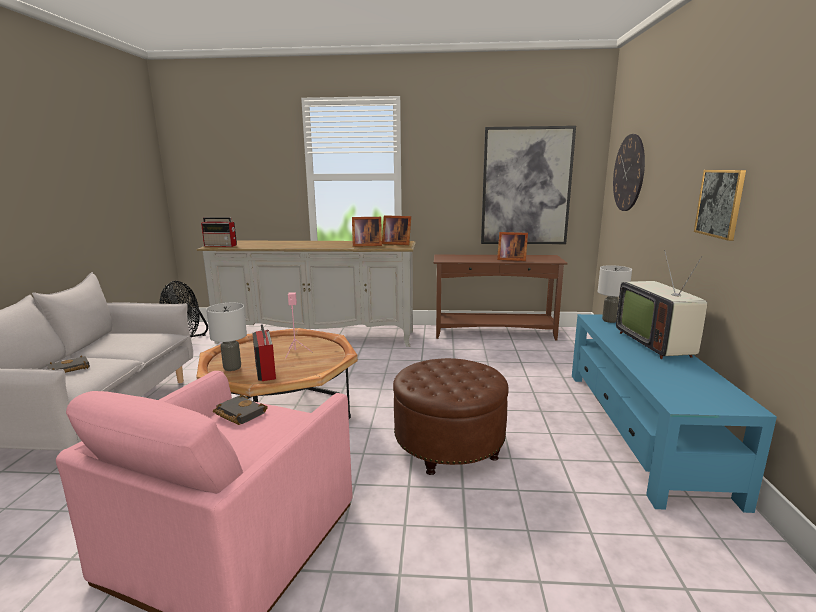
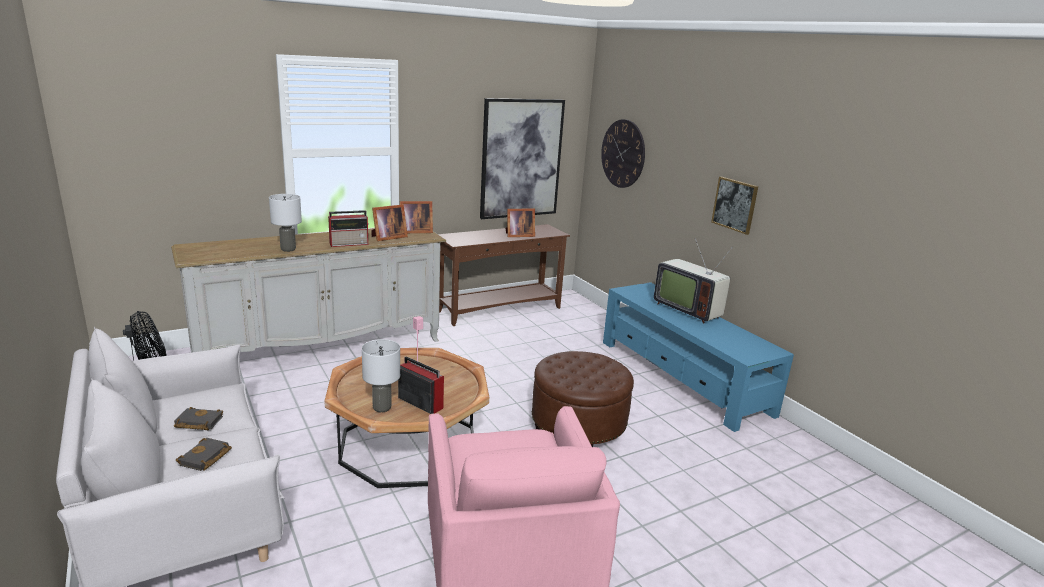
camera: 35 degrees left, 5 degrees up
radio [201,217,237,247] -> radio moved to [328,210,369,247]
black book [213,395,268,425] -> black book moved to [174,407,223,431]
white table lamp [598,265,632,323] -> white table lamp moved to [269,194,302,252]

